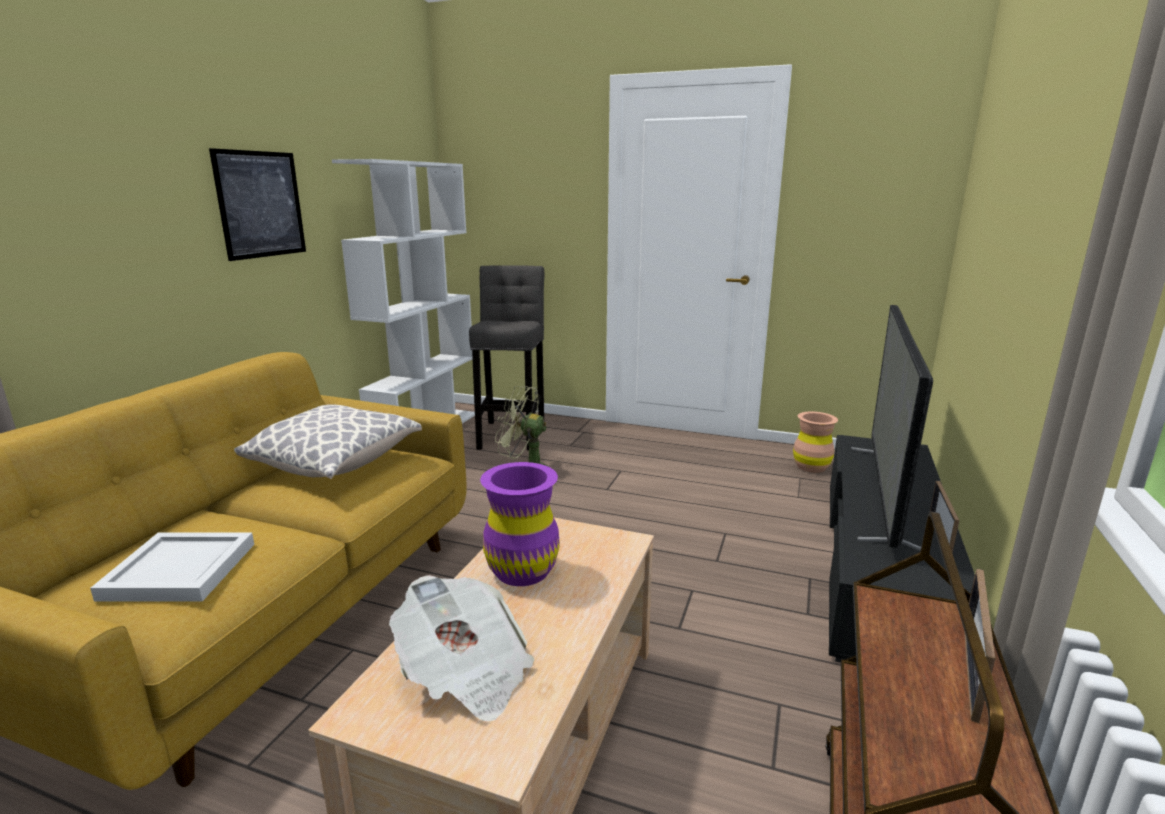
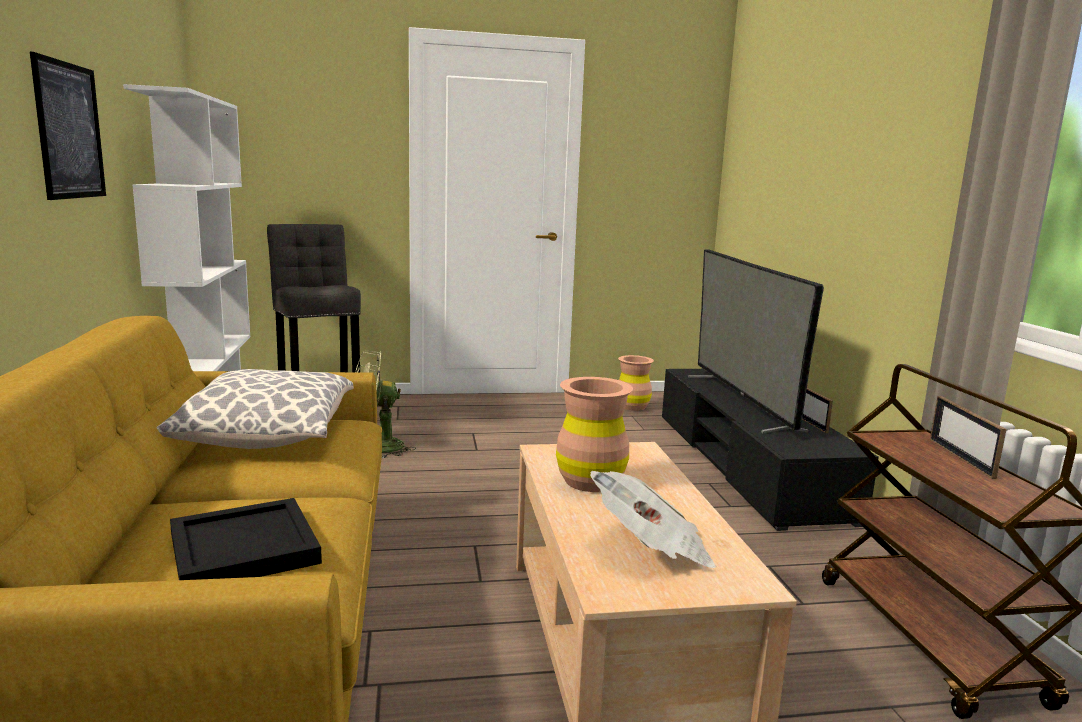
camera: 30 degrees left, 5 degrees down
white tray [90,532,254,602] -> black tray [170,498,322,580]
purple vase [480,462,560,586] -> brown vase [556,377,633,492]

